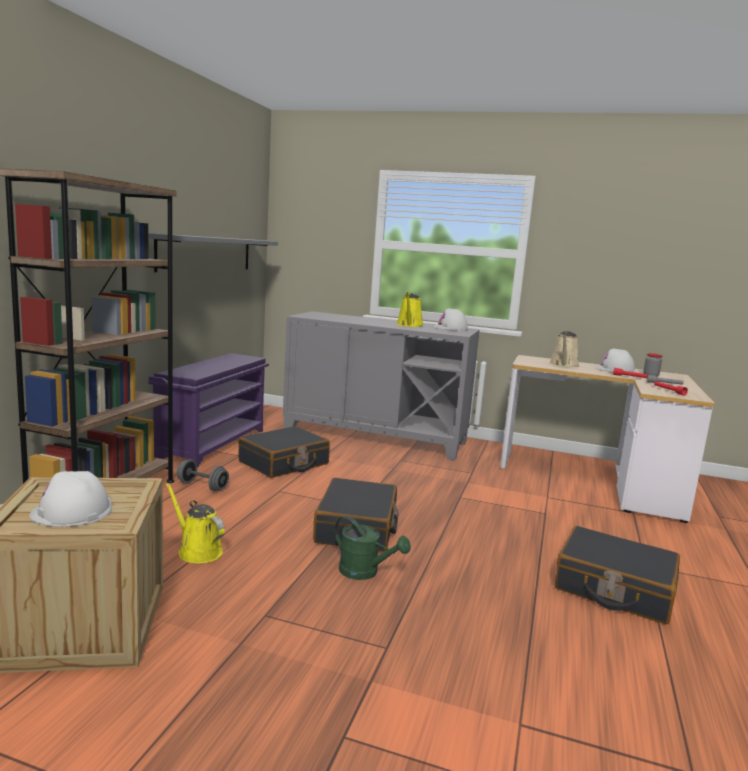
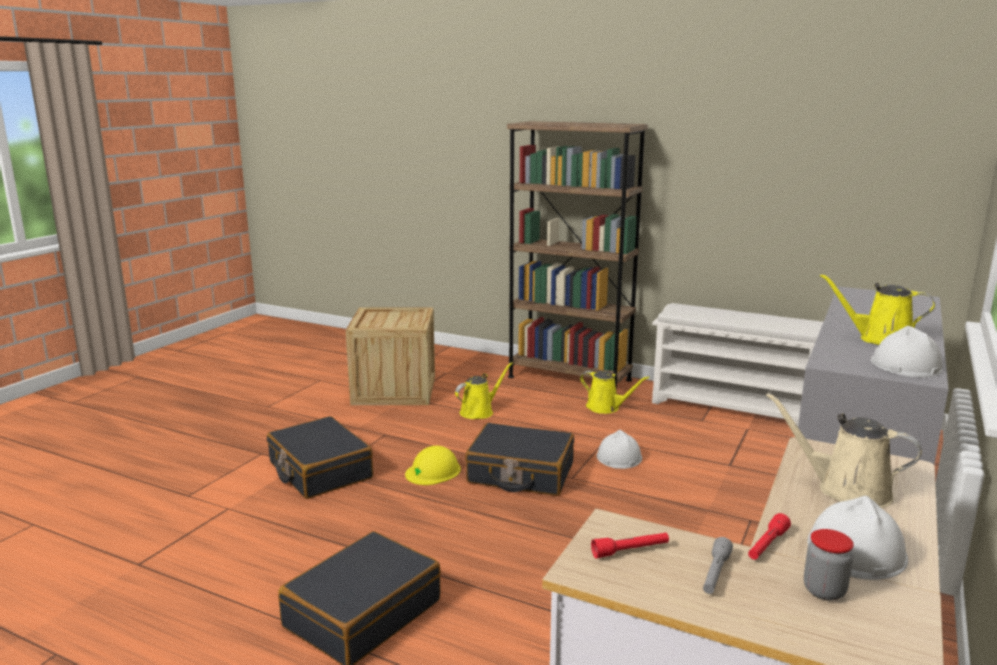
camera: 100 degrees right, 5 degrees up
white hard hat [29,471,112,527] -> white hard hat moved to [597,430,642,469]
grey shelf [148,233,278,272] -> none
purple shoe rack [148,353,269,467] -> white shoe rack [652,303,823,427]
grey dumbbell [177,459,229,491] -> yellow watering can [580,371,649,414]
black suitcase [238,426,330,478] -> black suitcase moved to [267,416,373,499]
green watering can [335,516,411,580] -> yellow hard hat [405,446,461,485]

